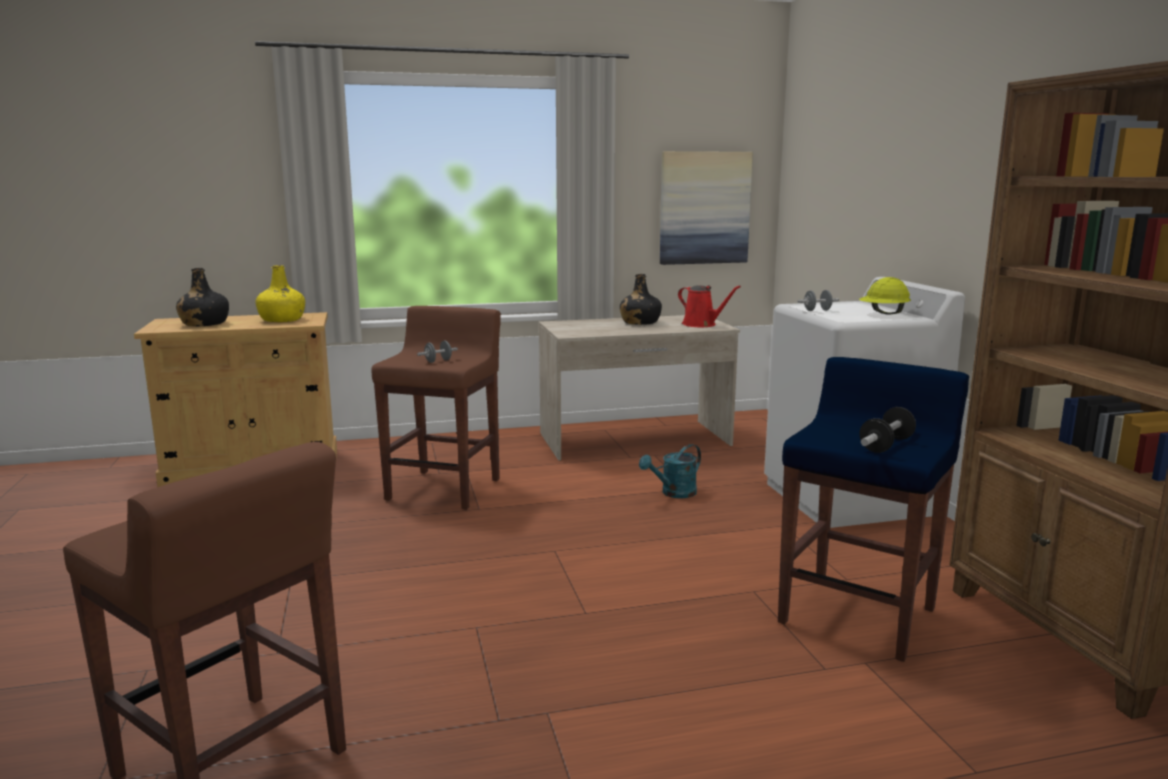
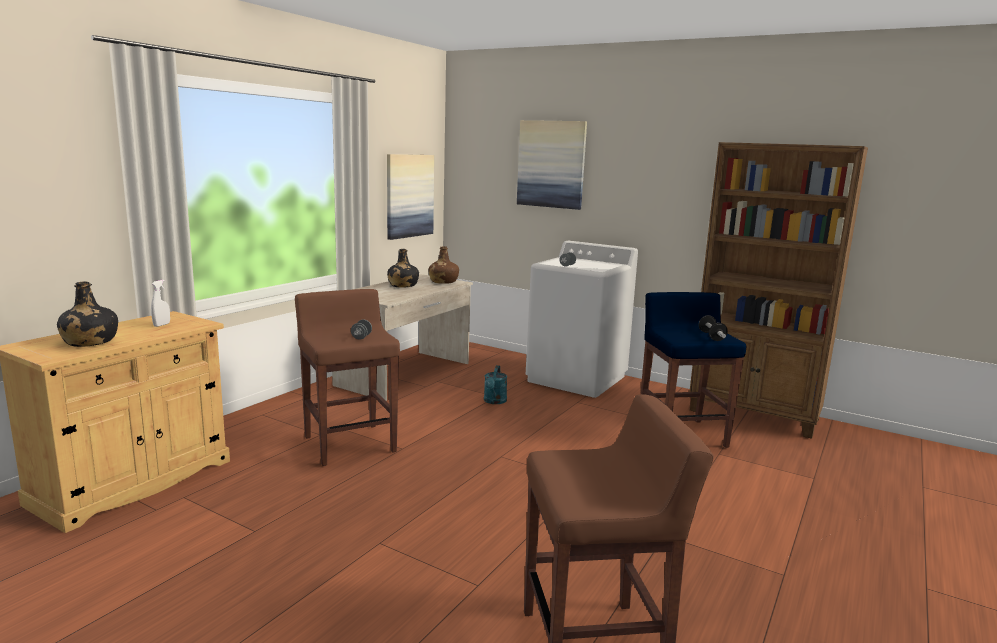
camera: 45 degrees left, 0 degrees up
yellow bottle [256,265,305,322] -> white spray bottle [151,280,170,327]
red watering can [678,285,741,327] -> brown bottle [428,246,459,284]
yellow hard hat [859,277,911,314] -> none
none -> picture [517,120,587,210]

